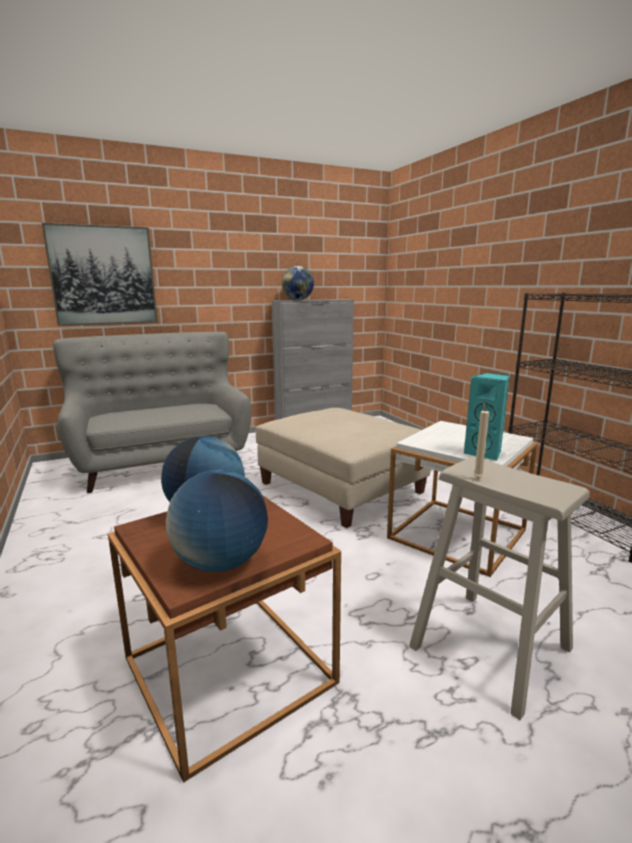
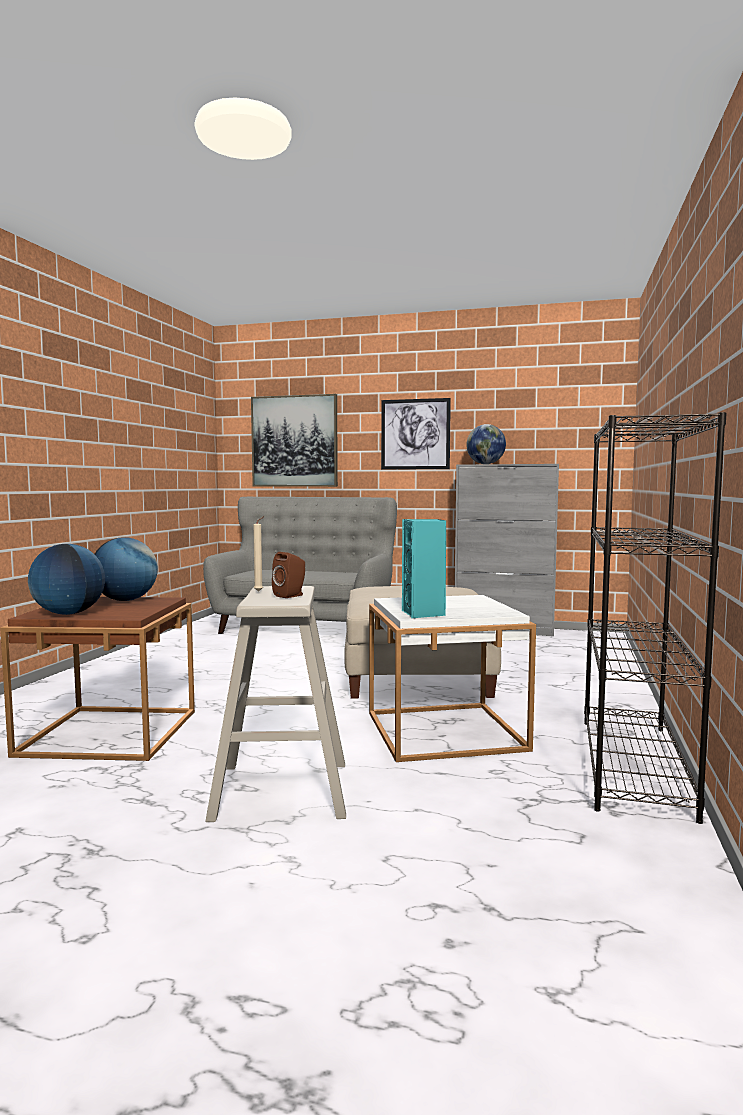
camera: 40 degrees right, 10 degrees down
none -> brown speaker [272,552,305,598]
none -> picture [381,398,451,470]

